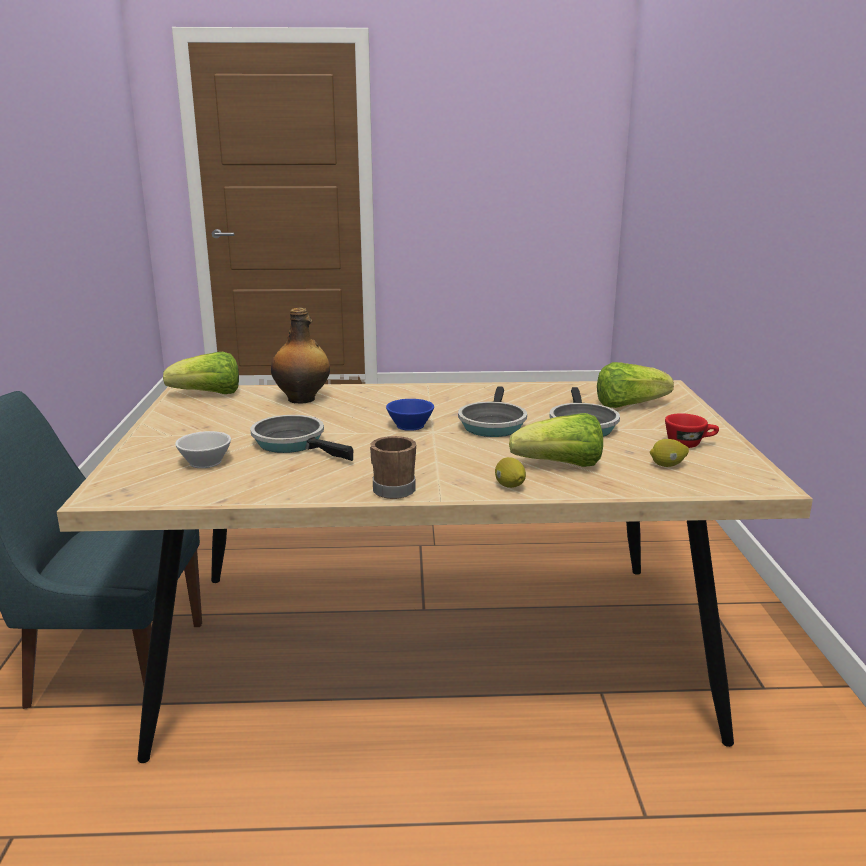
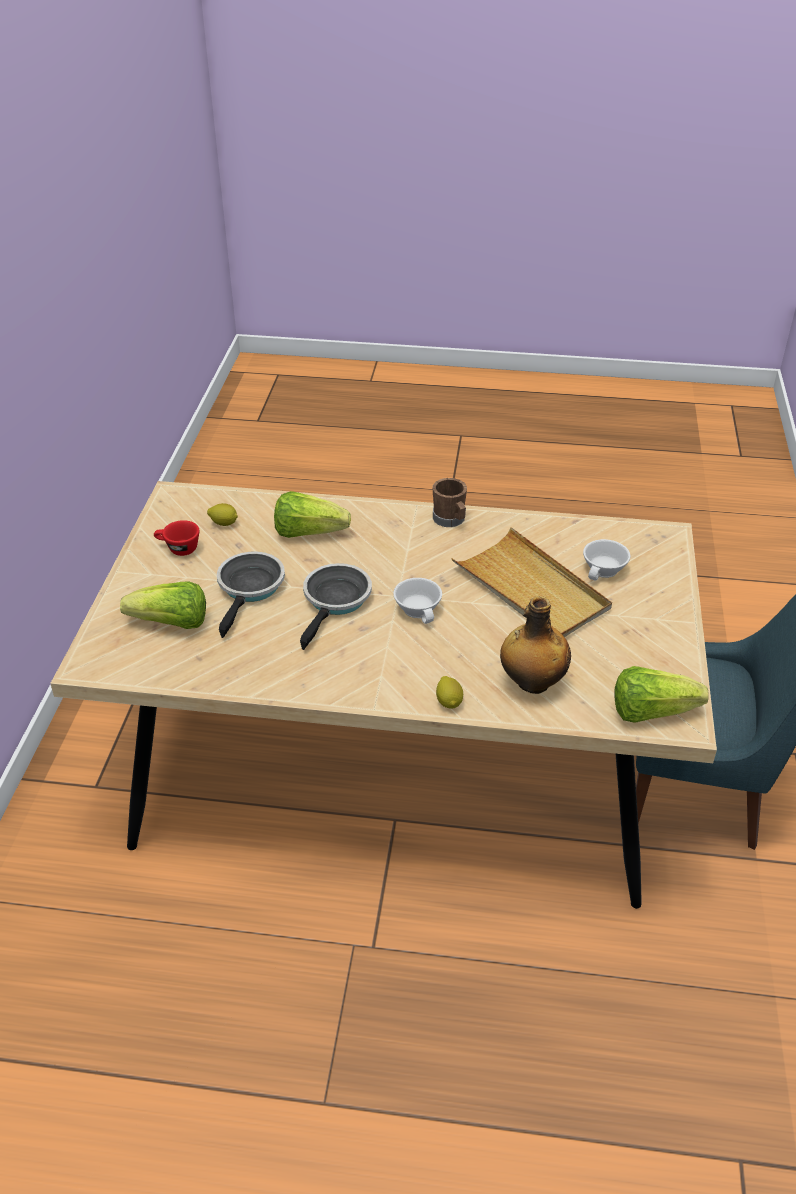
camera: 170 degrees left, 20 degrees up
frying pan [250,415,353,461] -> beige tray [451,527,612,637]
blue cup [386,399,434,431] -> white cup [393,578,442,624]
lemon [495,457,526,488] -> lemon moved to [436,676,463,709]

